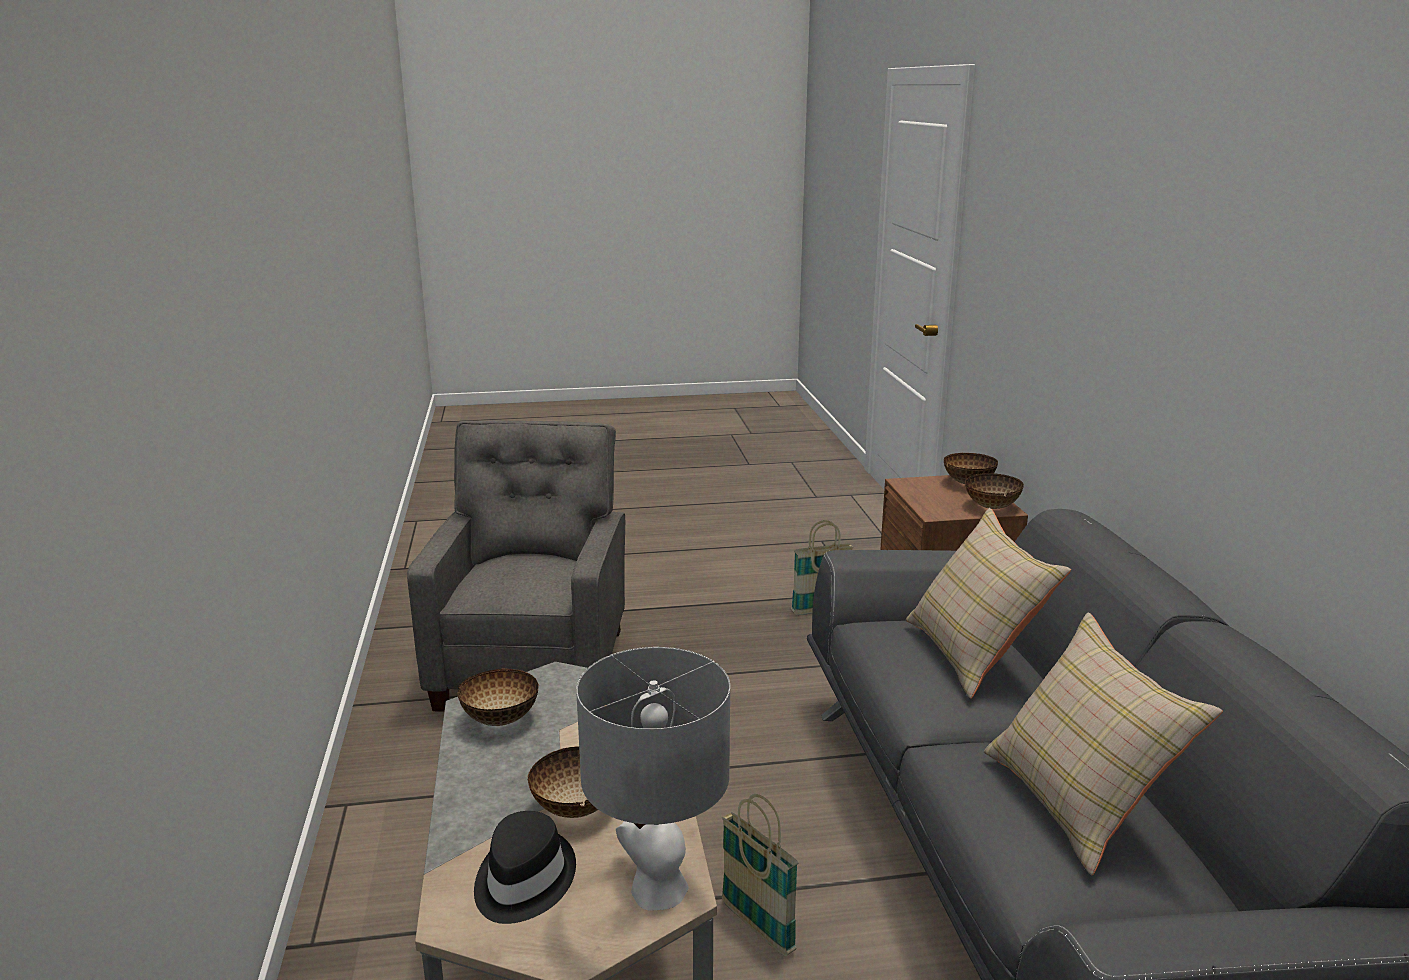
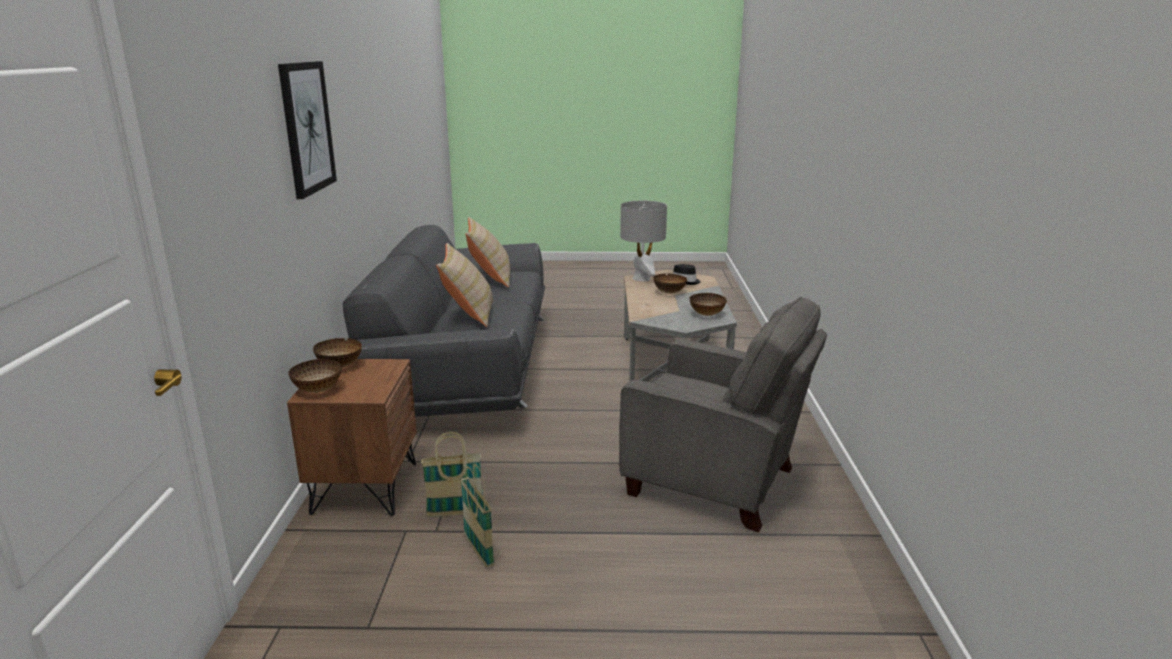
camera: 170 degrees left, 0 degrees up
grey armchair [407,420,625,712] -> grey armchair turned 75 degrees counterclockwise [619,297,827,533]
basket [722,794,798,956] -> basket moved to [461,464,494,568]
none -> picture [278,61,337,199]

